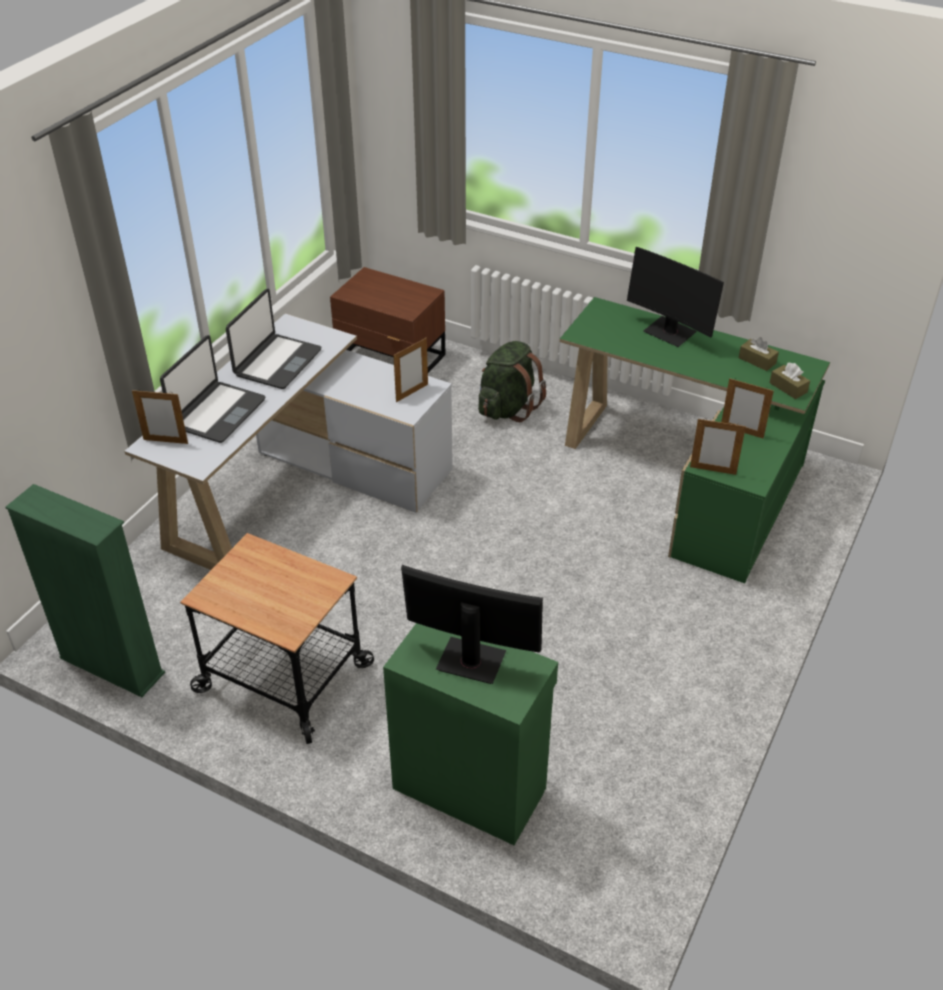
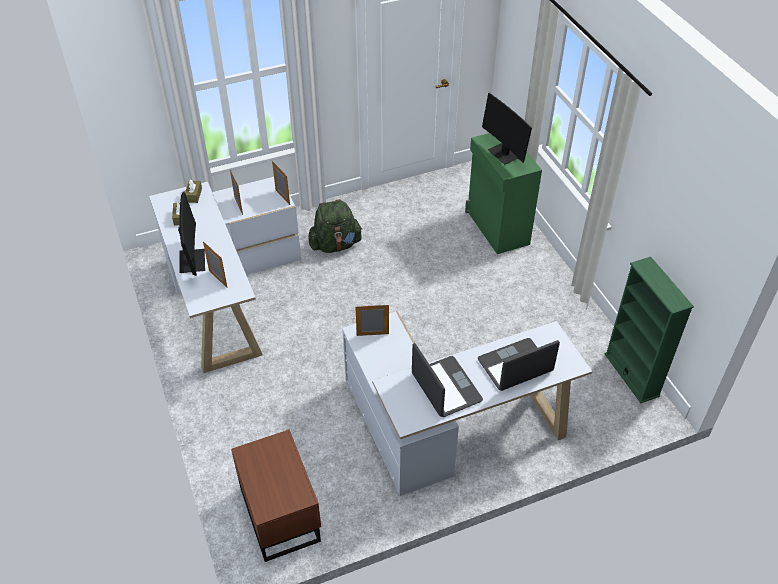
camera: 140 degrees left, 5 degrees up
picture frame [132,389,188,444] -> picture frame moved to [203,241,227,288]
cart [180,533,374,744] -> none
laptop [226,289,322,389] -> laptop turned 90 degrees clockwise [412,343,483,417]
green backpack [478,341,546,422] -> green backpack moved to [308,199,362,253]
green desk [560,297,830,583] -> white desk [149,177,301,373]

